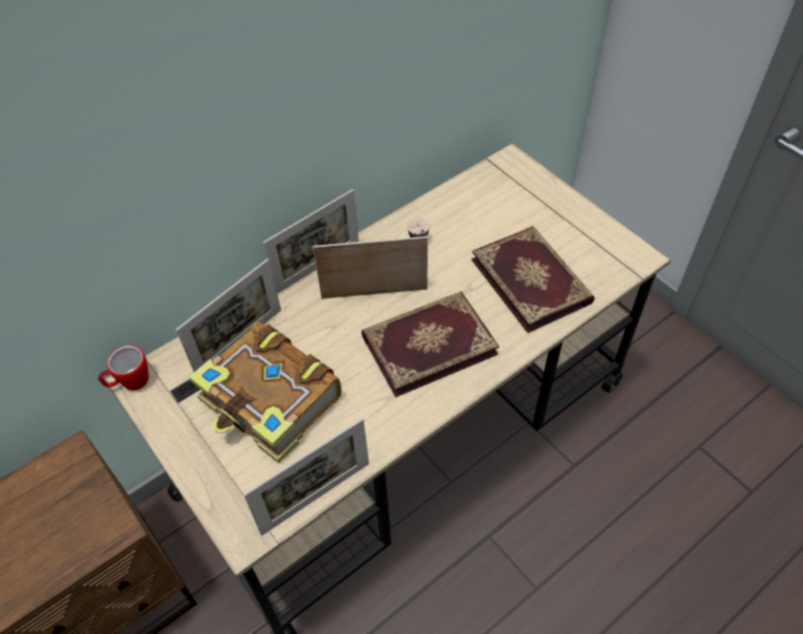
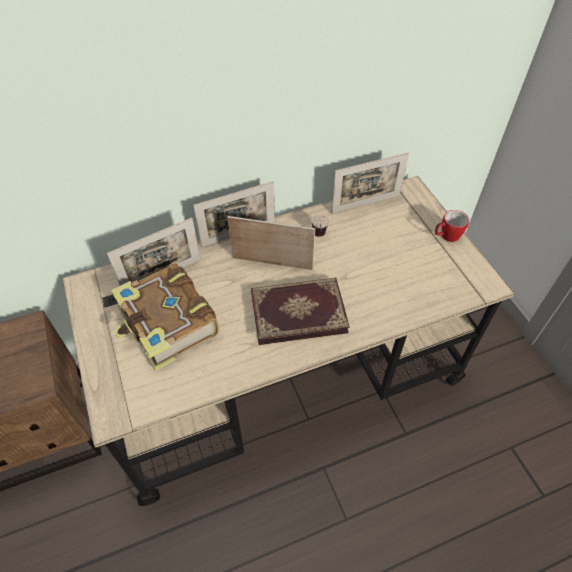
camera: 15 degrees right, 0 degrees up
mug [98,345,149,390] -> mug moved to [435,210,469,242]
picture frame [243,418,369,536] -> picture frame moved to [331,152,409,213]
book [471,226,595,333] -> none

